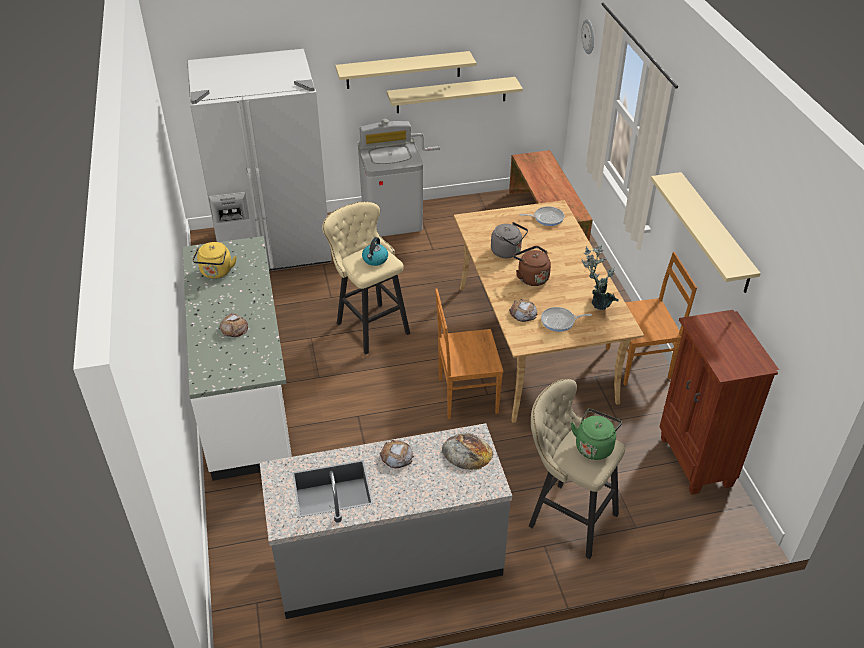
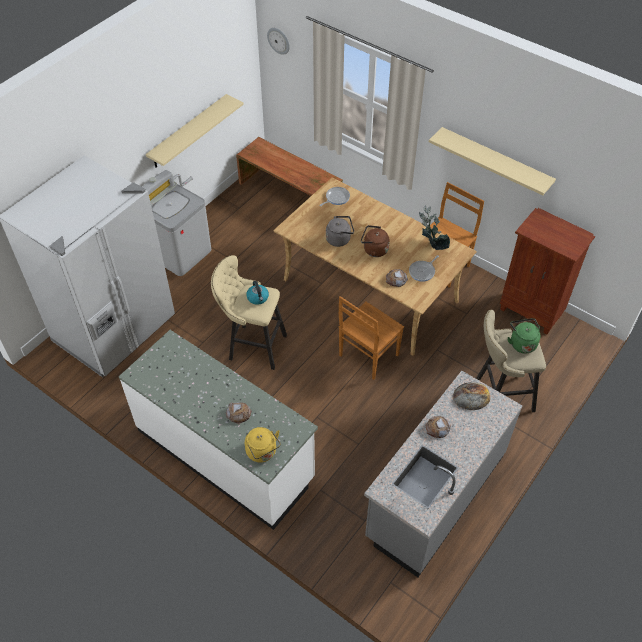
camera: 40 degrees left, 10 degrees up
yellow kettle [192,242,237,279] -> yellow kettle moved to [245,427,281,463]
beige shelf [335,51,476,89] -> none

